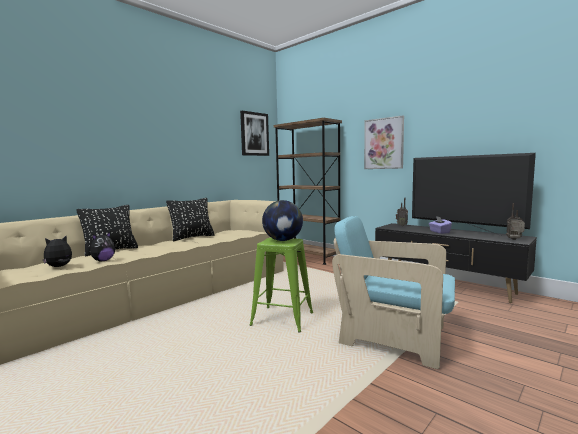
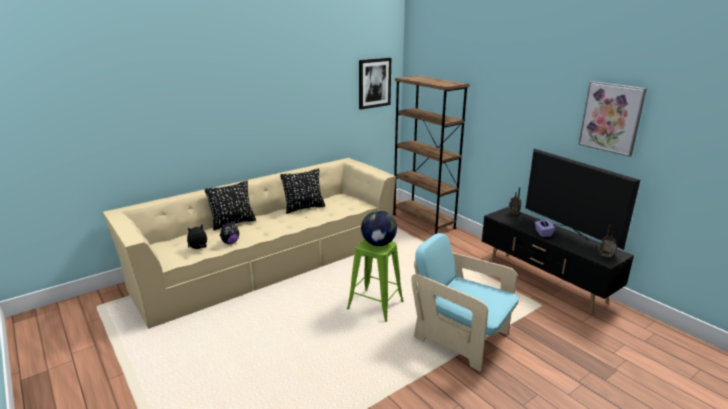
camera: 10 degrees right, 15 degrees up
picture [364,115,404,169] -> picture moved to [578,81,647,157]

